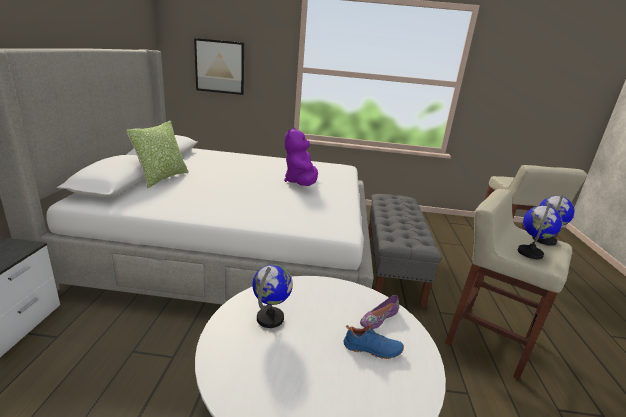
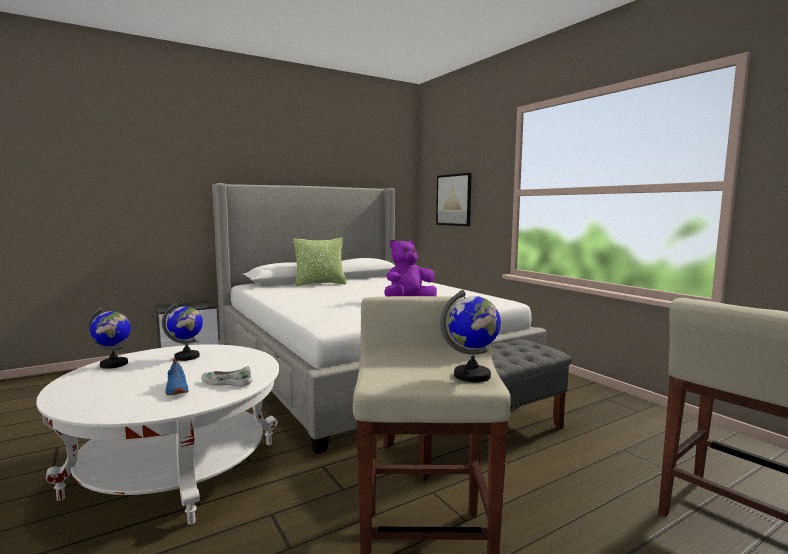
camera: 55 degrees right, 15 degrees down
purple shoe [360,295,399,329] -> white shoe [201,366,253,387]
globe [518,205,563,259] -> globe moved to [88,307,131,369]

